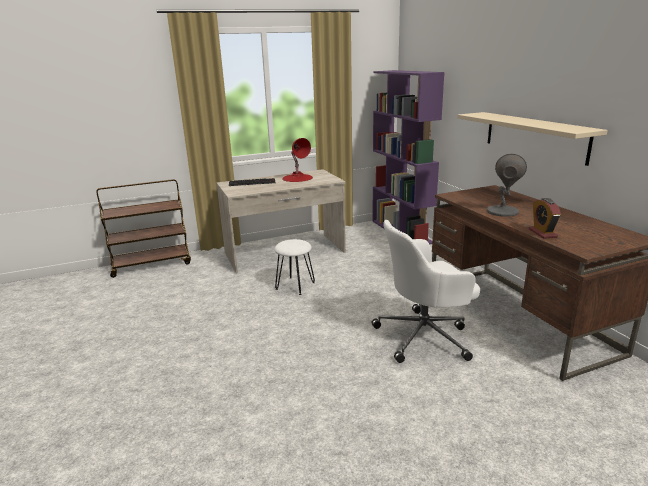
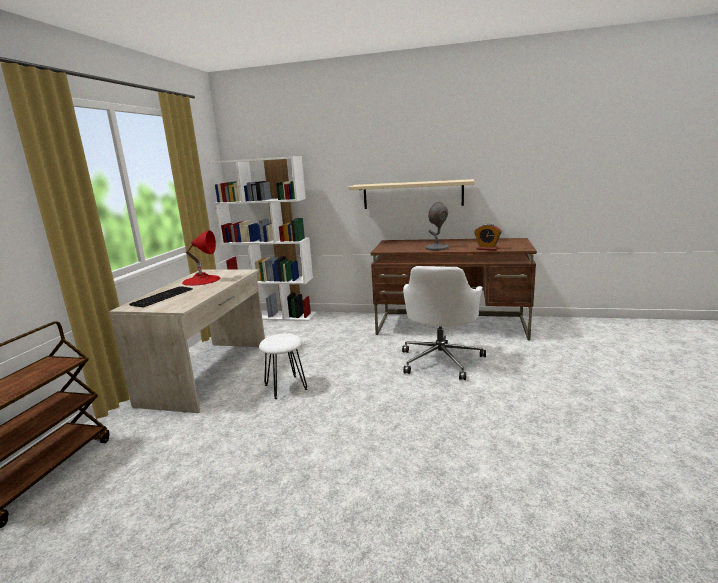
camera: 55 degrees left, 5 degrees down
purple bookcase [372,70,444,244] -> white bookcase [208,156,316,321]

